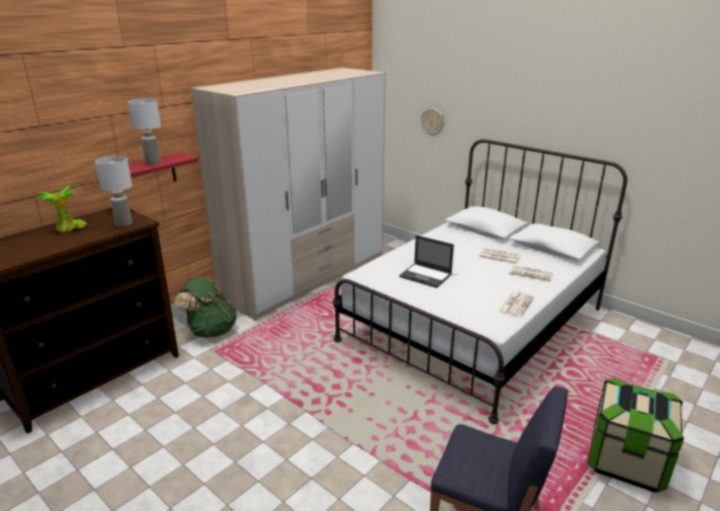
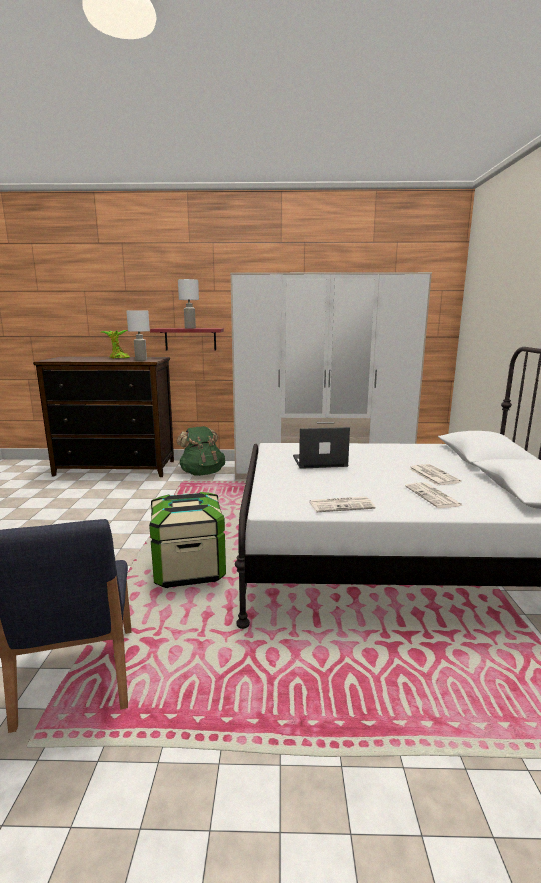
camera: 50 degrees right, 10 degrees down
laptop [399,235,454,288] -> laptop turned 90 degrees clockwise [293,427,350,469]
wall clock [421,108,444,136] -> none
storage box [587,378,684,493] -> storage box moved to [149,492,226,588]

